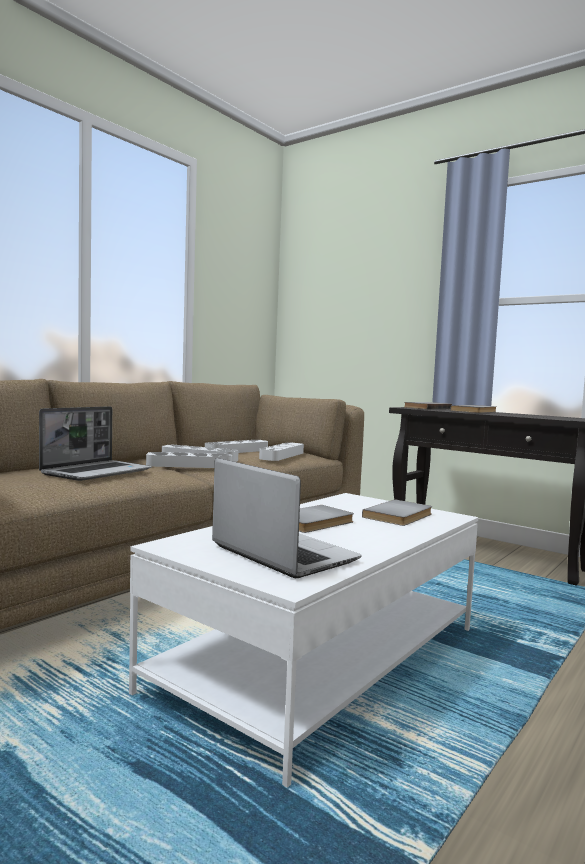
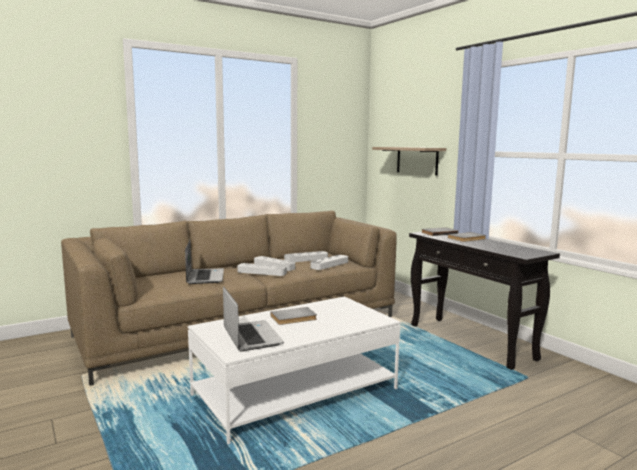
camera: 20 degrees right, 5 degrees up
laptop [39,406,151,481] -> laptop turned 60 degrees counterclockwise [185,240,224,284]
grey book [362,499,432,526] -> none
none -> shelf [372,147,446,175]

